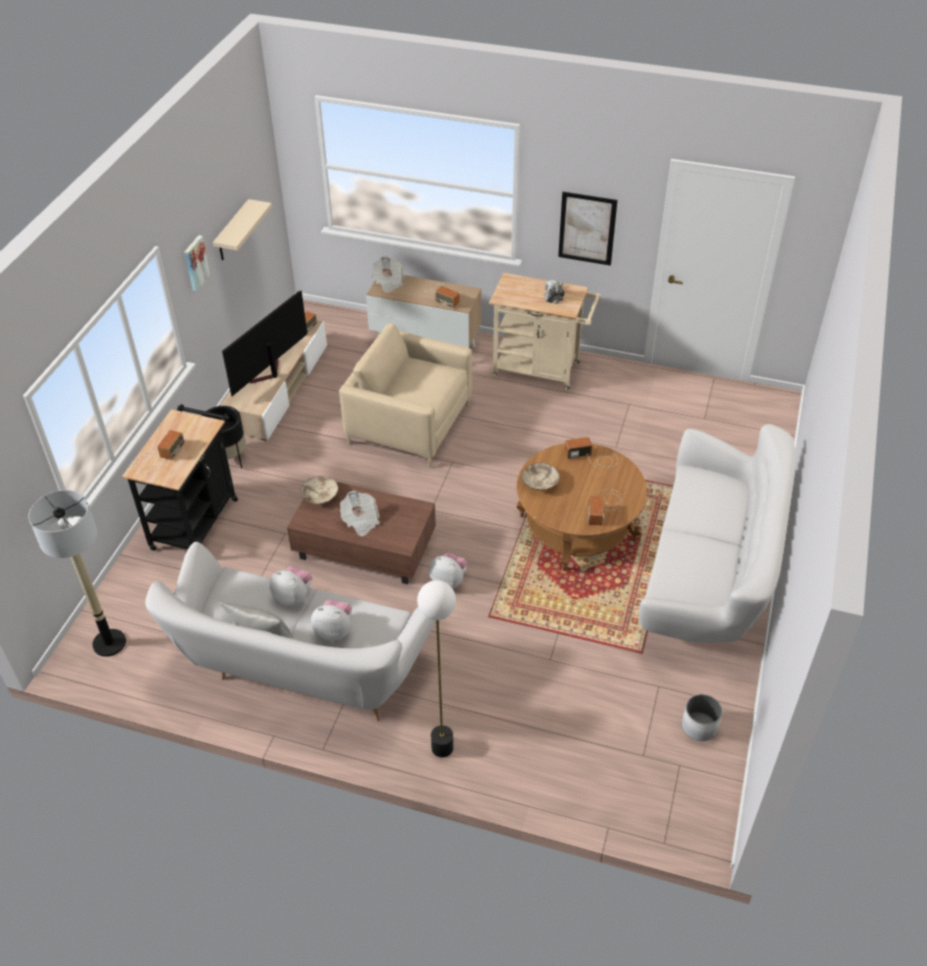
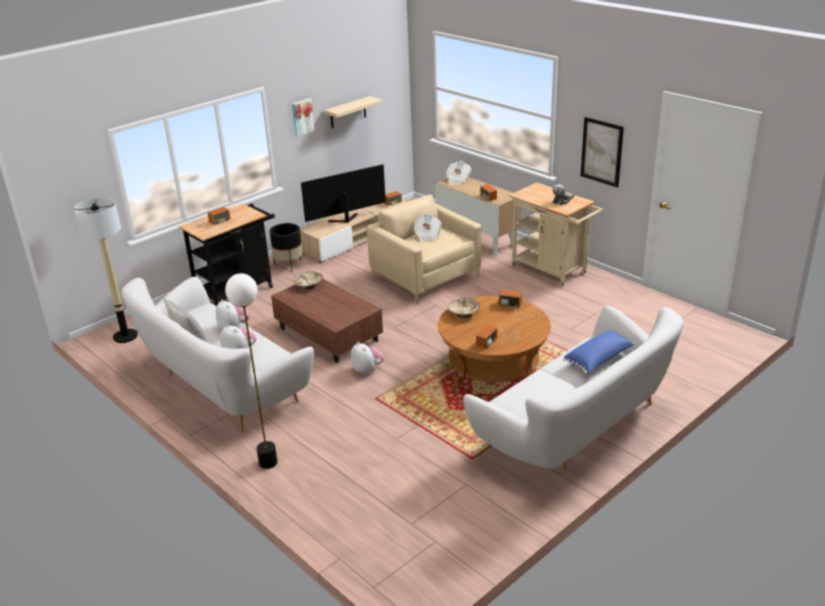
camera: 30 degrees right, 15 degrees down
newspaper [340,491,380,536] -> newspaper moved to [413,214,442,242]
white planter [682,694,722,741] -> none
none -> blue pillow [563,330,635,374]

